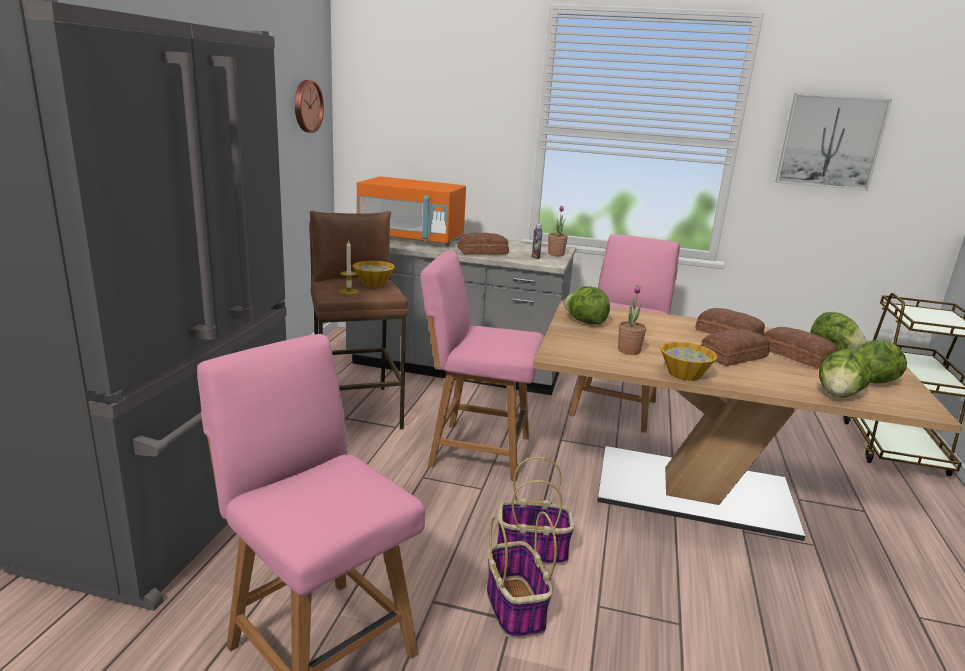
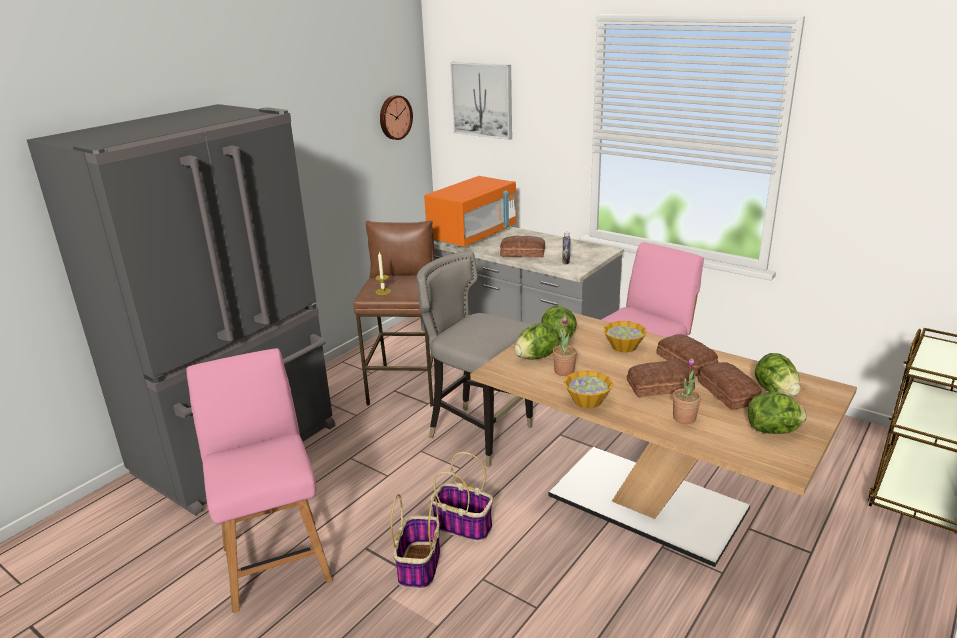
camera: 25 degrees right, 5 degrees up
bowl [353,261,395,287] -> bowl moved to [604,321,647,353]
orange microwave [357,176,466,246] -> orange microwave turned 90 degrees counterclockwise [424,176,516,247]
pink chair [421,251,544,481] -> grey stool [417,251,533,467]
potted plant [548,206,568,256] -> potted plant moved to [673,359,701,424]
picture [775,93,892,191] -> picture moved to [450,62,512,140]
lettuce [819,349,872,398] -> lettuce moved to [515,323,559,360]

